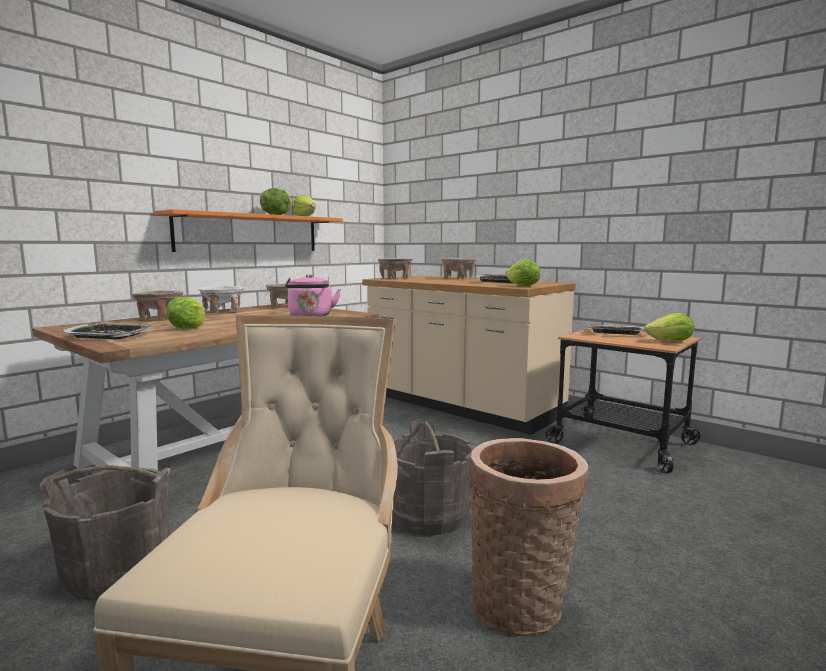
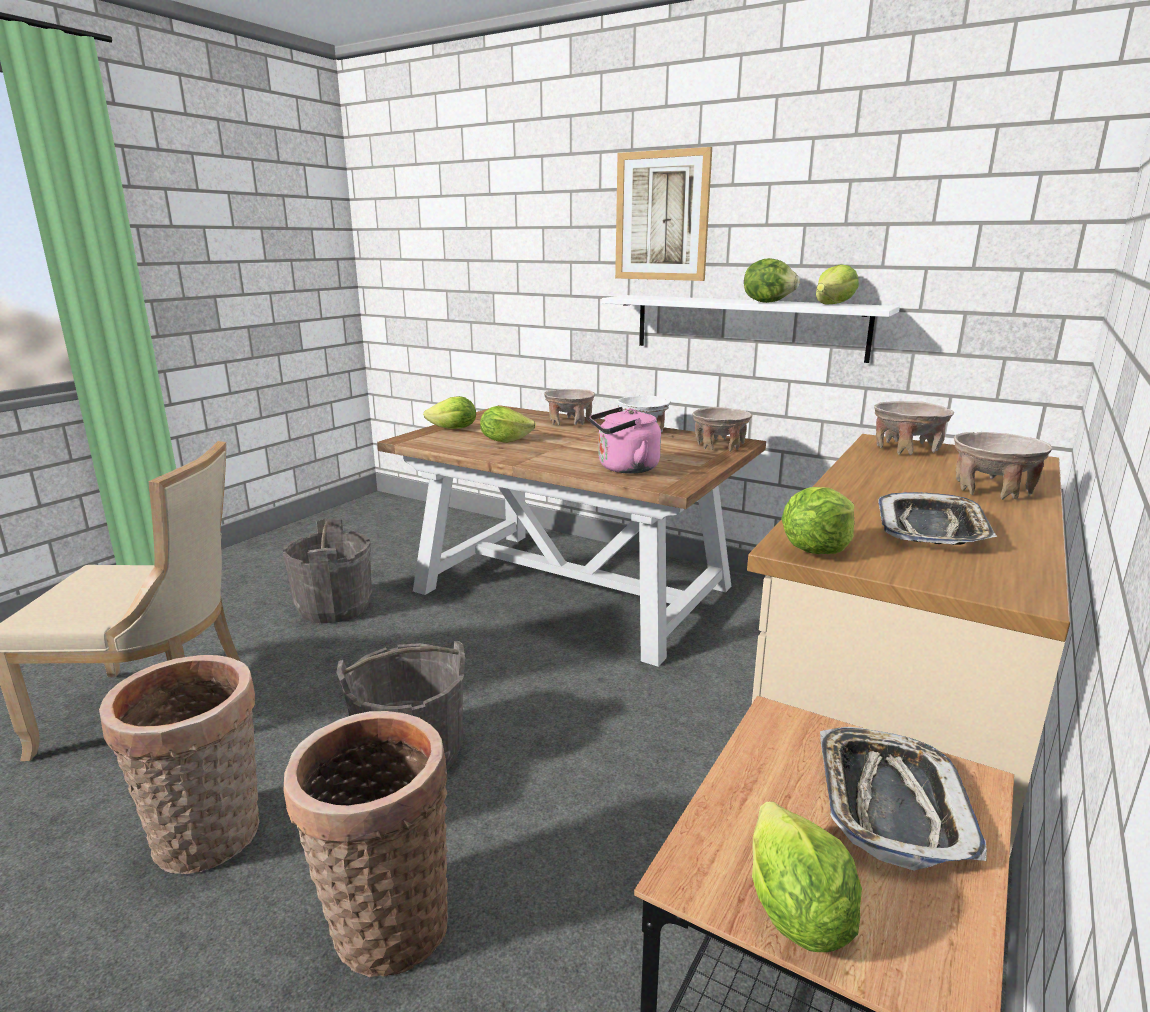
camera: 80 degrees right, 10 degrees up
tray [59,322,151,339] -> lettuce [423,396,476,429]
orange shelf [154,209,343,252] -> white shelf [602,295,900,363]
none -> basket [283,711,448,977]
none -> picture [615,147,712,281]

